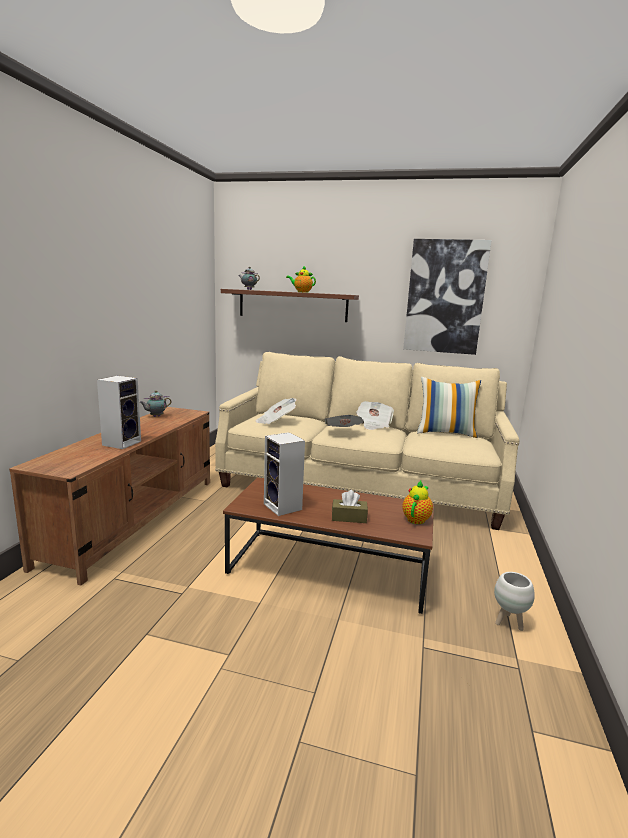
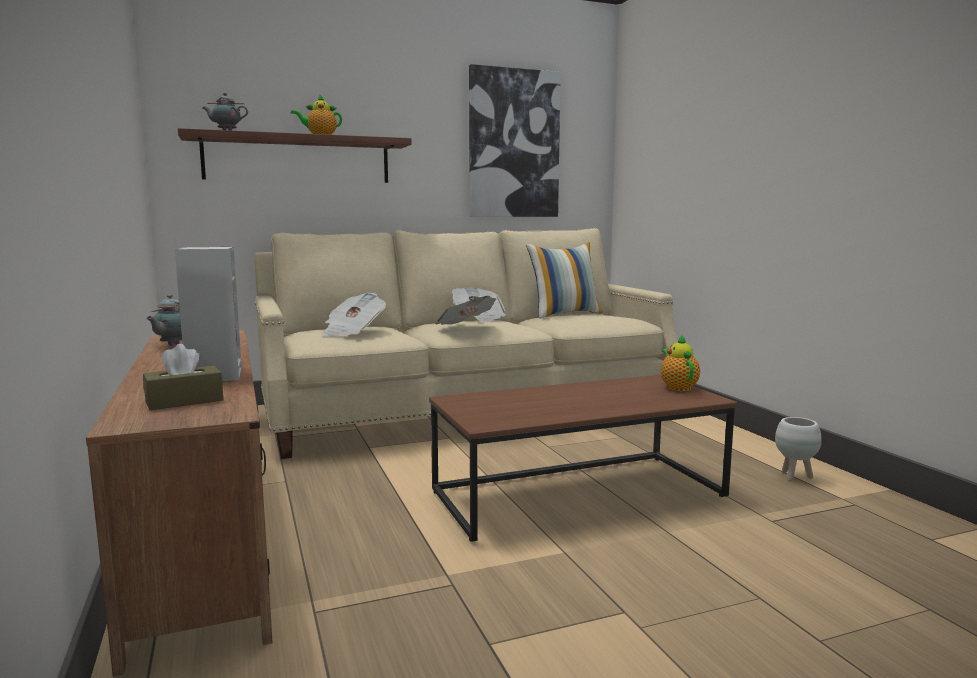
camera: 35 degrees left, 5 degrees down
speaker [264,432,305,516] -> none
brown tissue box [332,490,368,523] -> brown tissue box moved to [143,344,223,410]

